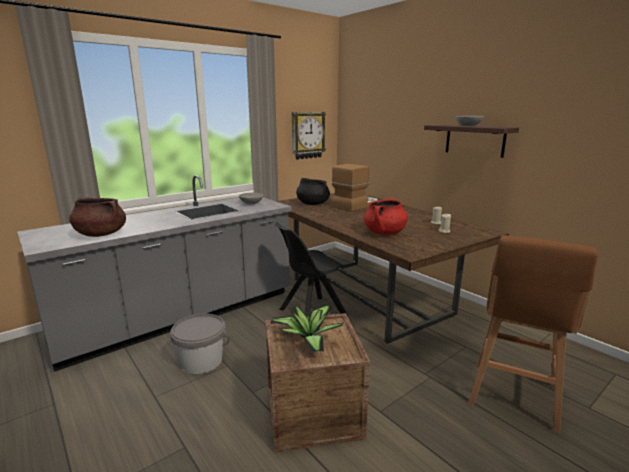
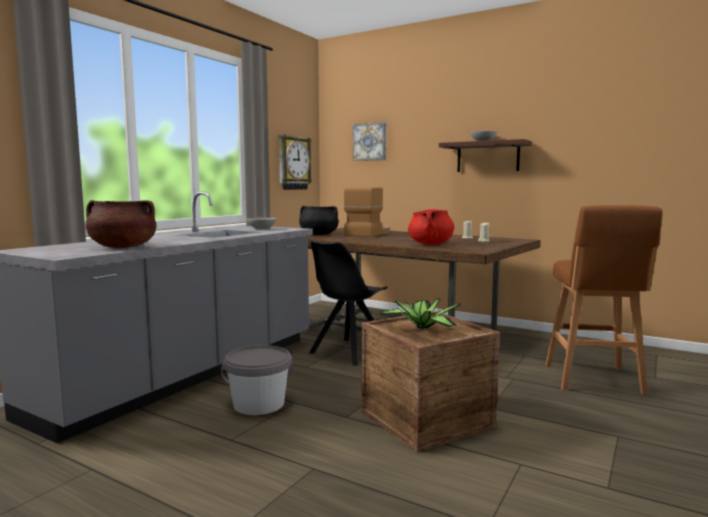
camera: 20 degrees left, 10 degrees down
none -> picture [353,122,386,161]

